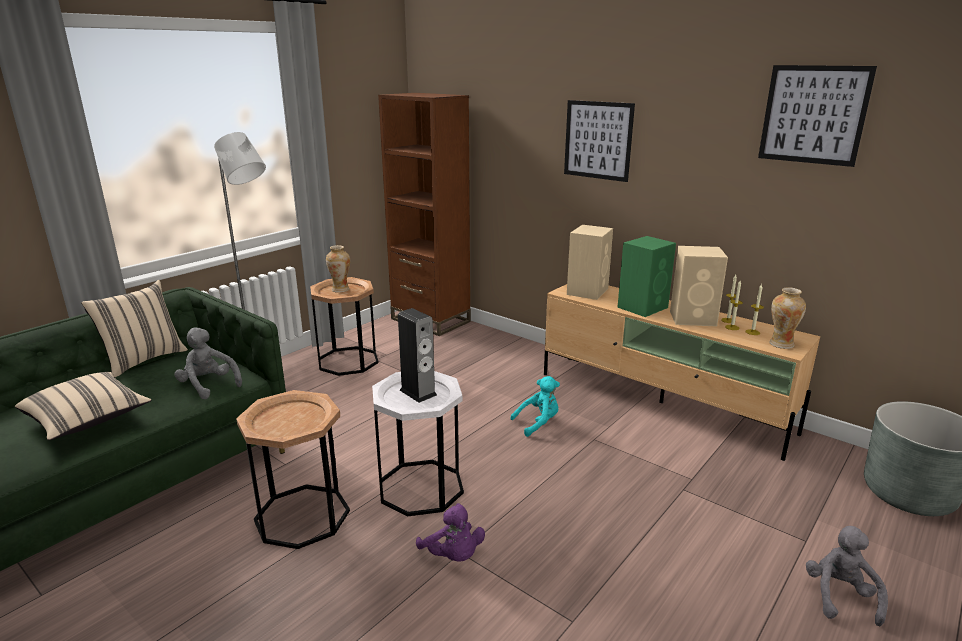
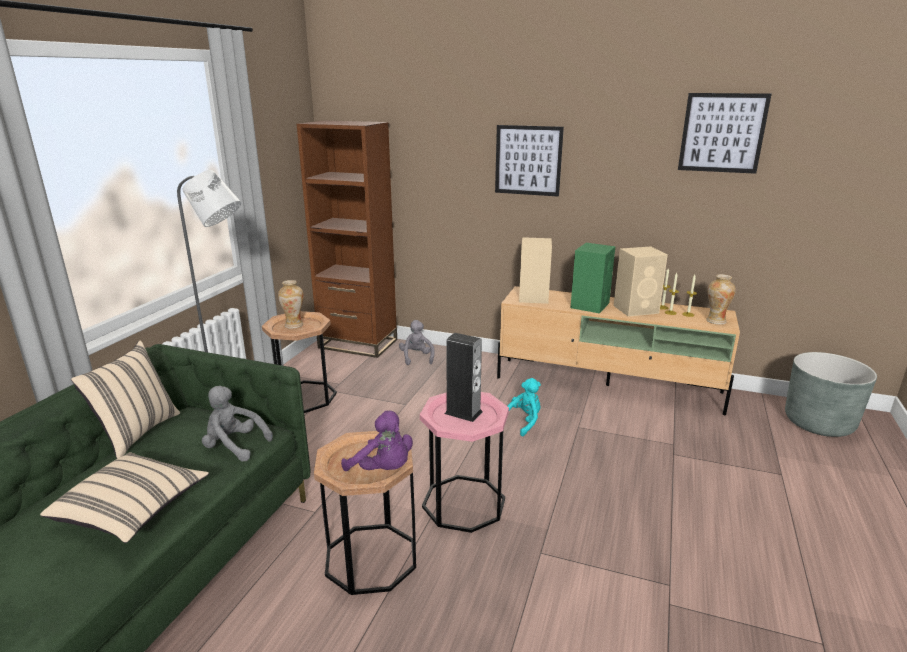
camera: 20 degrees left, 0 degrees up
white side table [372,371,464,516] -> pink side table [420,392,509,533]
purple plush toy [416,503,485,562] -> purple plush toy moved to [341,411,413,471]
grey plush toy [806,526,888,626] -> grey plush toy moved to [399,320,435,365]

